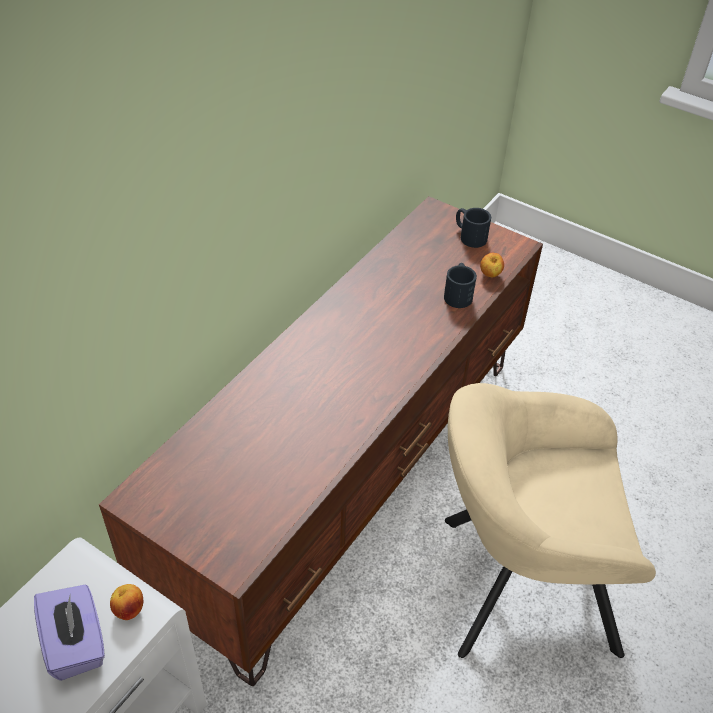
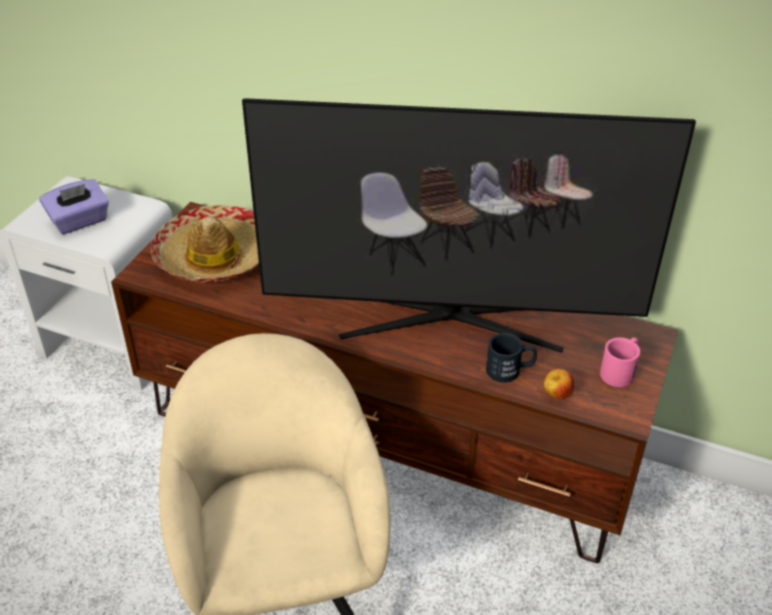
camera: 80 degrees right, 5 degrees down
apple [110,584,143,620] -> none
black mug [456,208,491,248] -> pink mug [600,337,640,387]
none -> hat [150,205,259,283]
none -> television [242,98,696,353]

